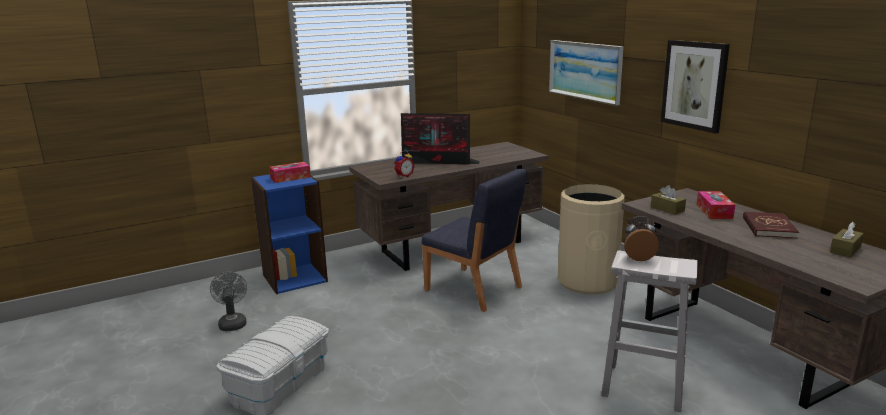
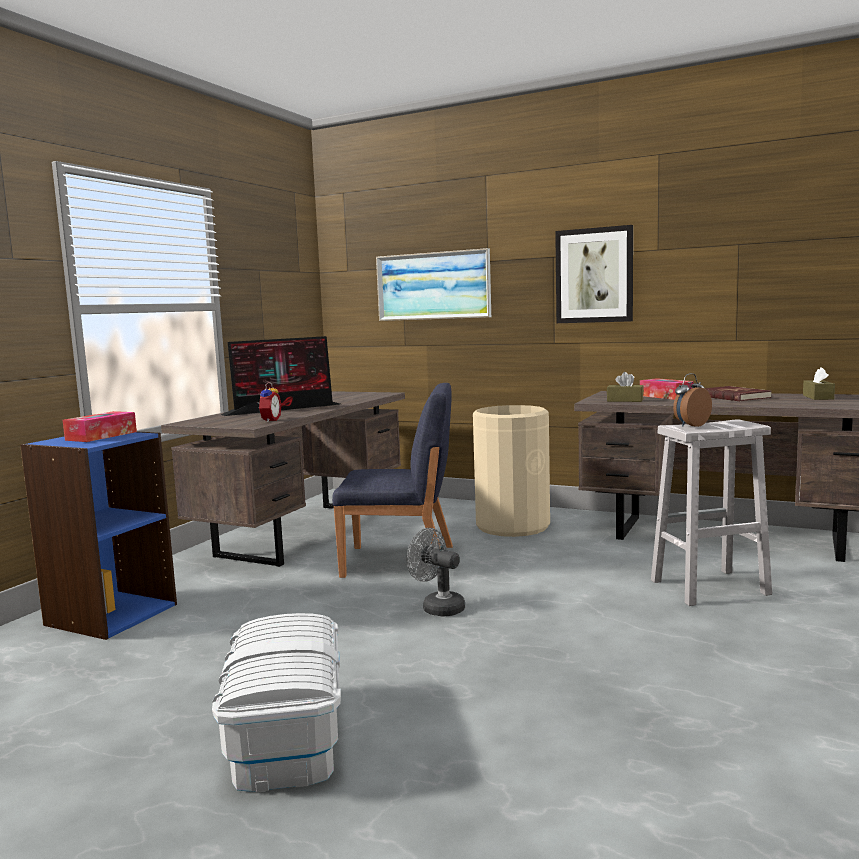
camera: 35 degrees left, 10 degrees down
grey fan [210,272,247,331] -> grey fan moved to [407,528,465,617]

